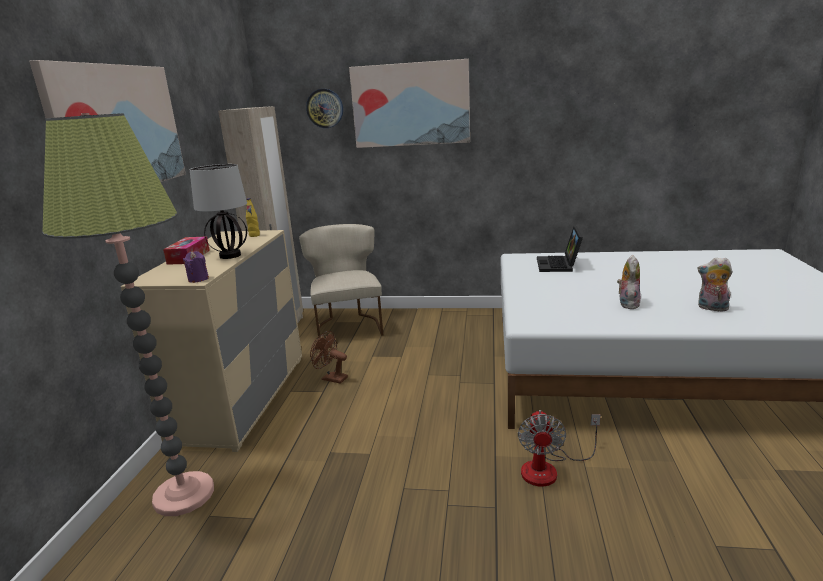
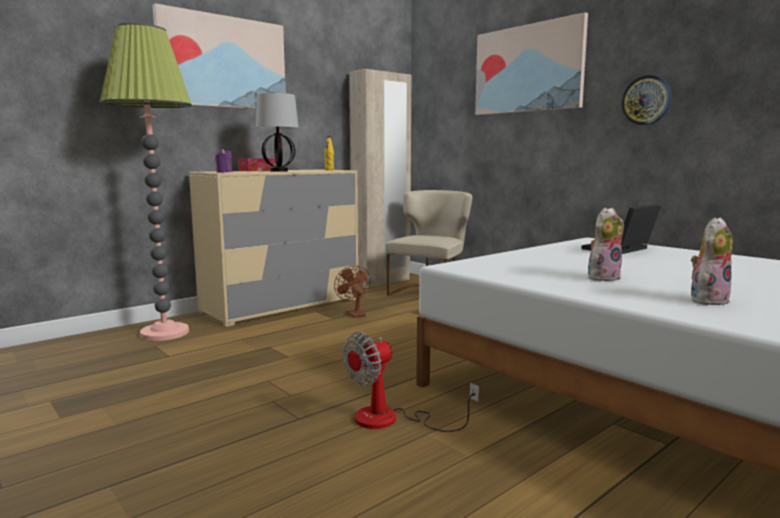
camera: 40 degrees right, 10 degrees down
wall clock [306,89,343,128] -> wall clock moved to [621,75,671,125]
plush toy [698,257,733,311] -> plush toy turned 75 degrees clockwise [691,217,733,305]

